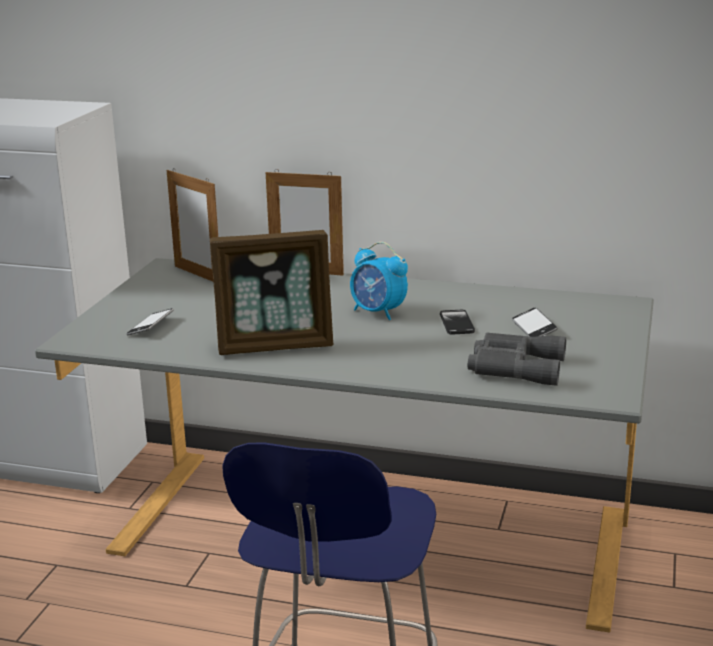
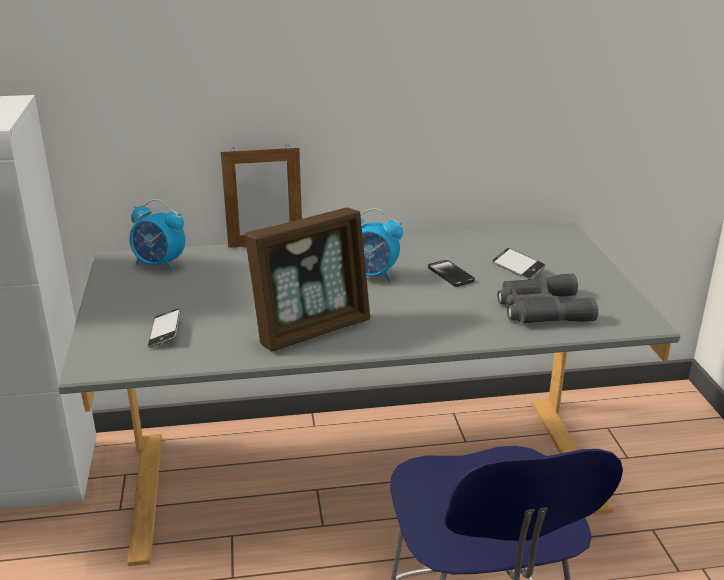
camera: 25 degrees left, 5 degrees up
picture frame [167,168,218,281] -> alarm clock [130,199,185,271]

